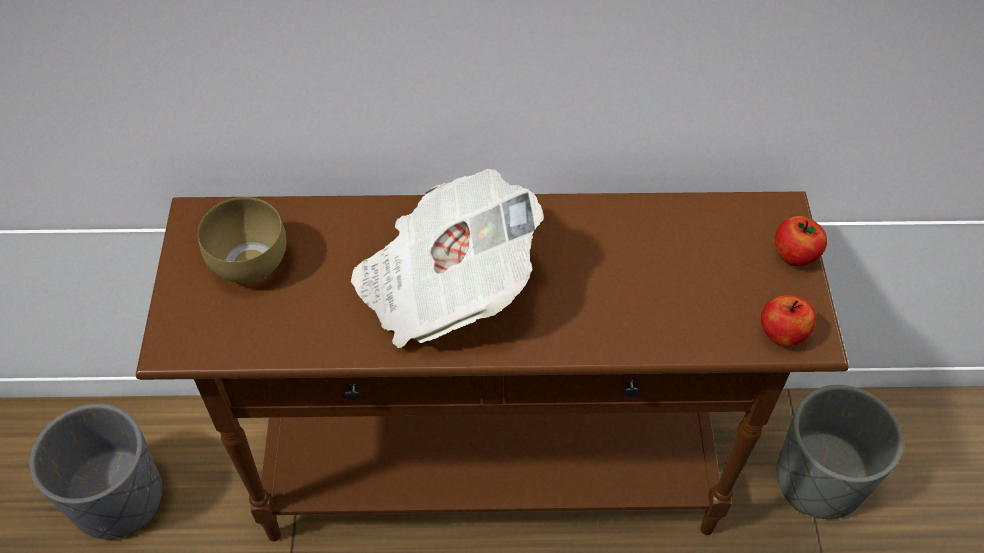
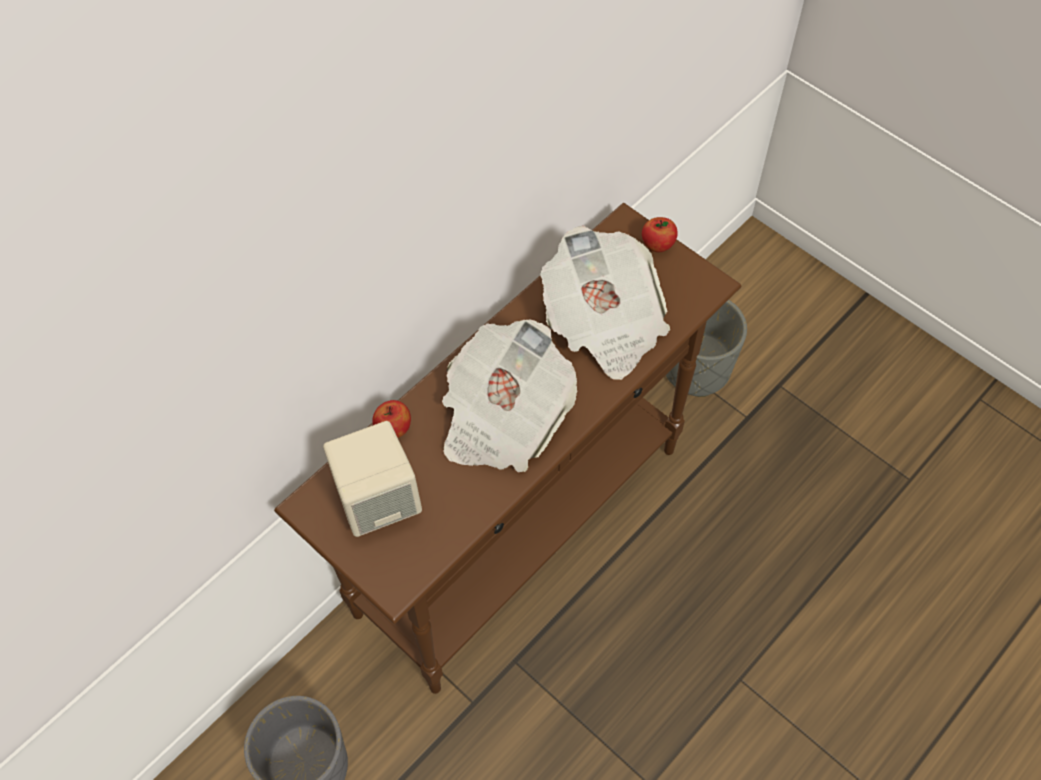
camera: 45 degrees left, 5 degrees up
brown bowl [198,197,286,283] -> beige speaker [323,421,422,537]
apple [761,295,816,346] -> apple moved to [372,400,411,438]
none -> newspaper [540,226,670,380]

